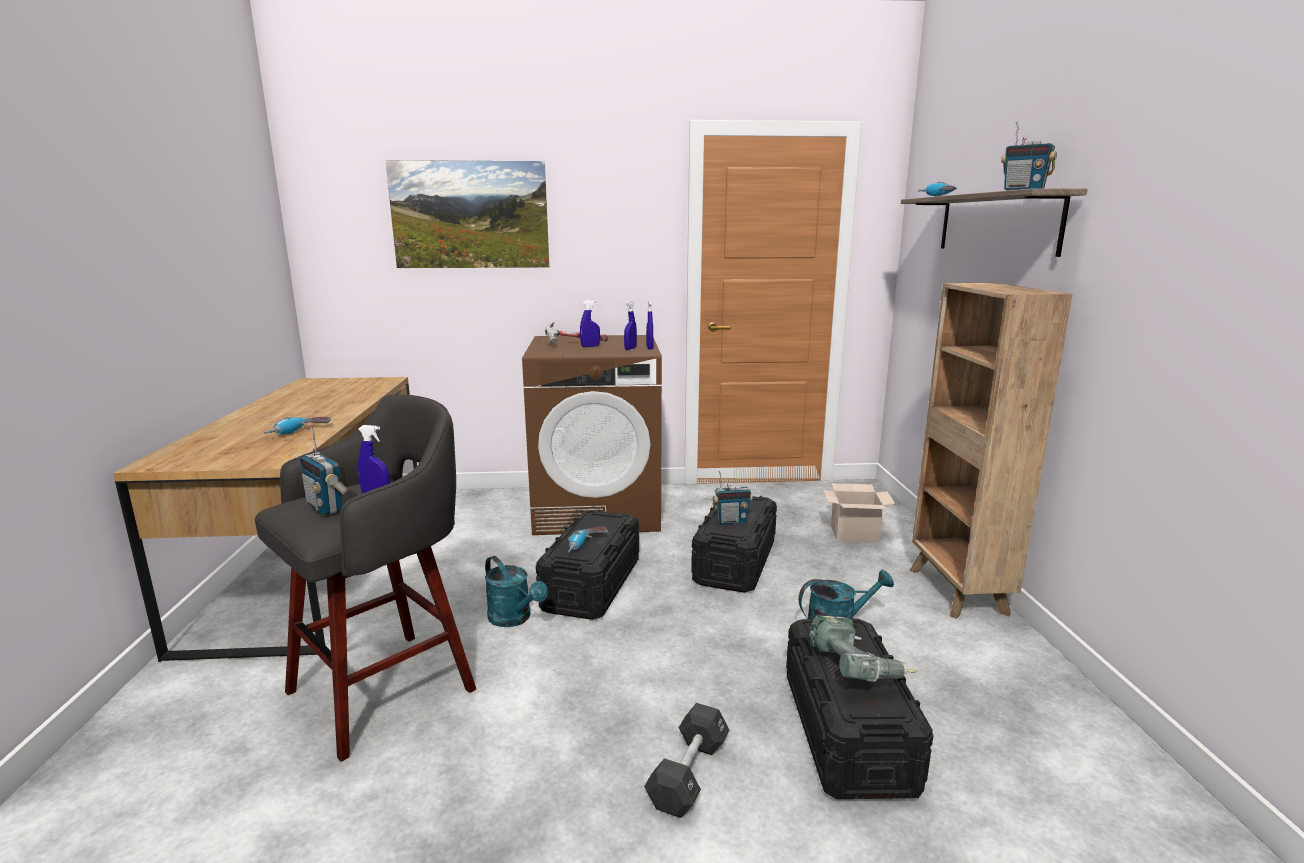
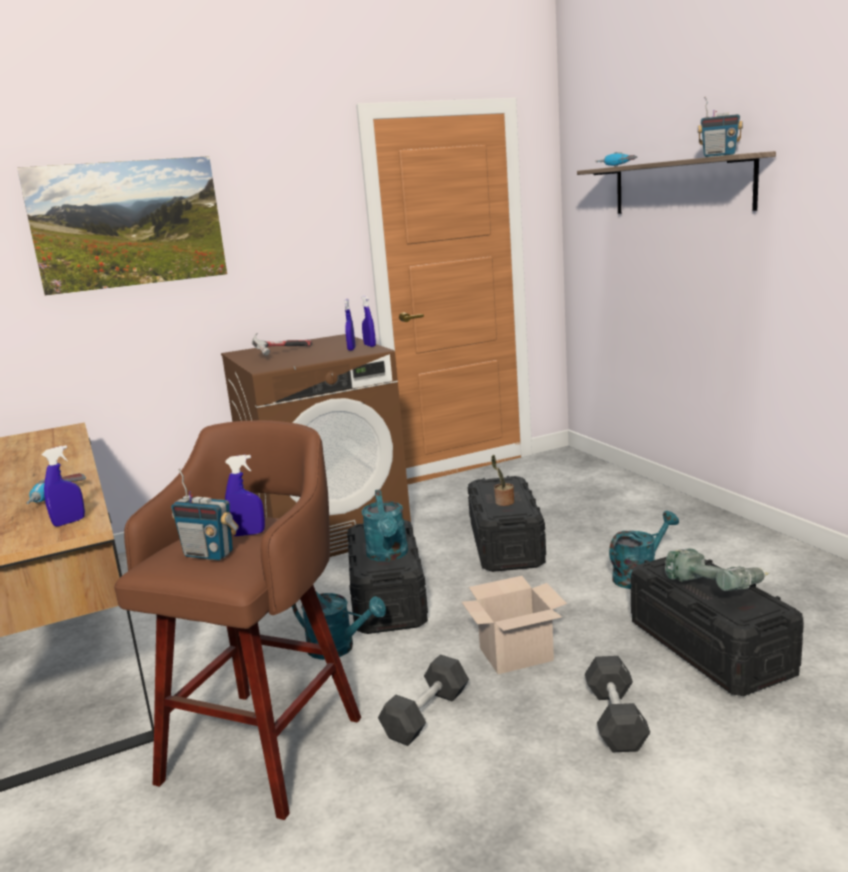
camera: 20 degrees left, 0 degrees up
grey stool [255,394,476,762] -> brown stool [114,420,361,820]
power drill [568,526,608,552] -> turquoise watering can [362,489,408,562]
blue spray bottle [580,300,600,347] -> blue spray bottle moved to [42,445,85,527]
radio [713,471,753,524] -> potted plant [491,455,514,506]
cardboard box [823,483,895,542] -> cardboard box moved to [462,576,567,674]
brown bookcase [910,283,1073,619] -> none
none -> black dumbbell [378,655,469,746]

